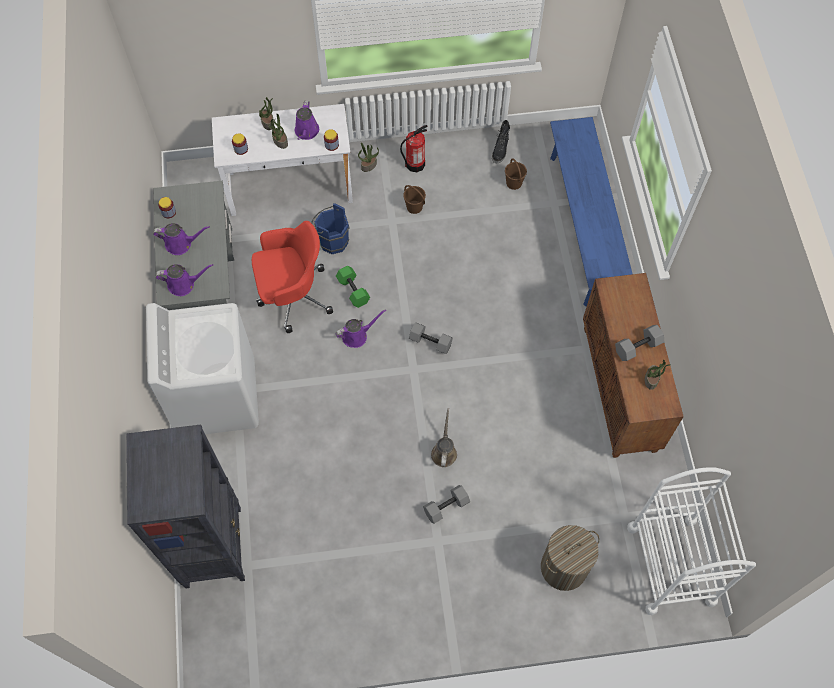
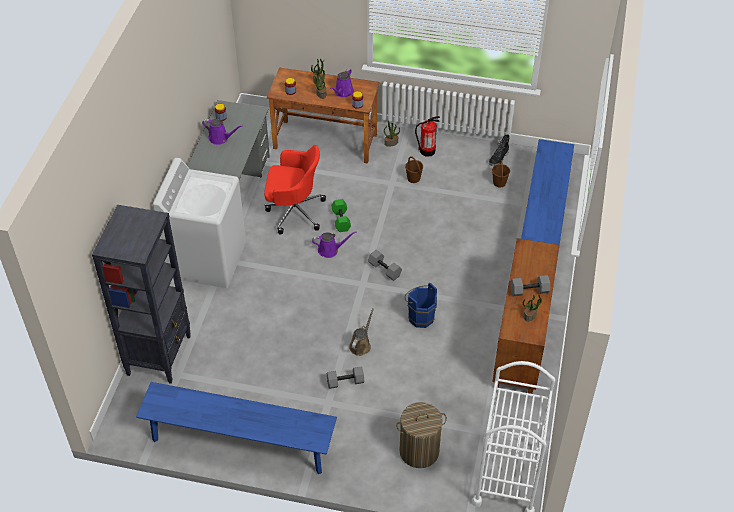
camera: 20 degrees right, 15 degrees down
purple watering can [156,264,213,296] -> none
white desk [212,104,353,216] -> brown desk [267,67,379,164]
blue bucket [311,203,350,254] -> blue bucket moved to [405,282,437,328]
none -> blue bench [136,382,337,474]

